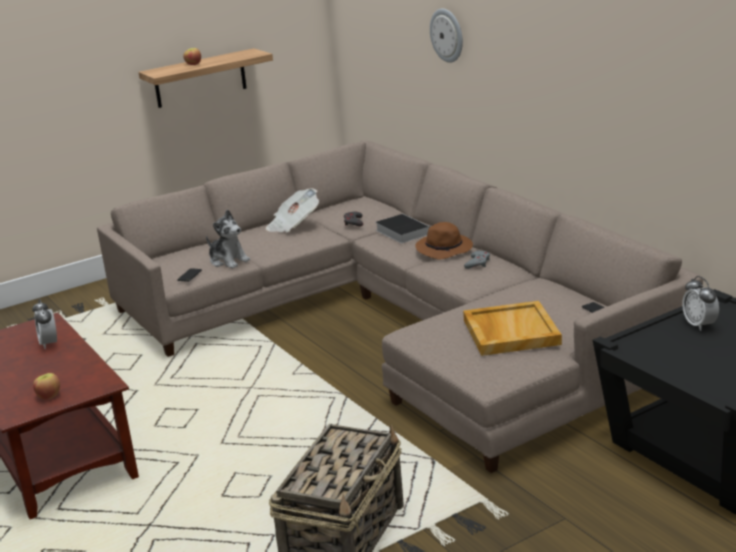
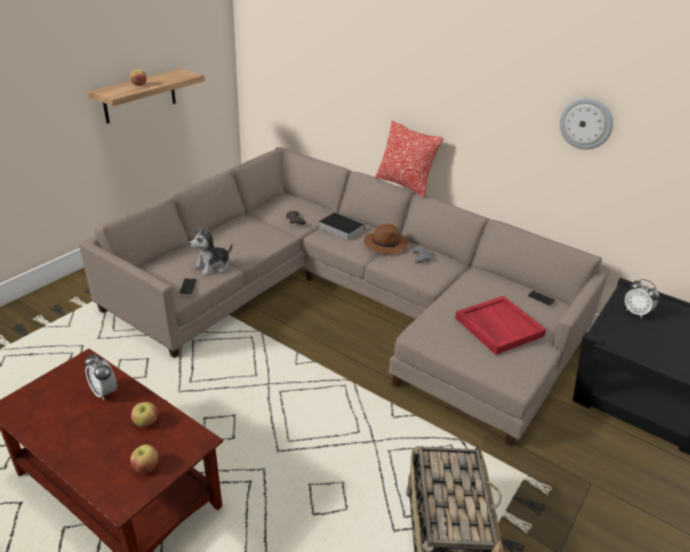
camera: 25 degrees left, 10 degrees up
plush toy [206,209,250,269] -> plush toy turned 120 degrees clockwise [189,227,233,276]
newspaper [266,188,319,233] -> none
wall clock [430,9,463,63] -> wall clock moved to [560,98,613,150]
beige tray [463,301,562,356] -> red tray [455,296,546,355]
none -> apple [131,402,158,427]
none -> pillow [375,121,444,198]

